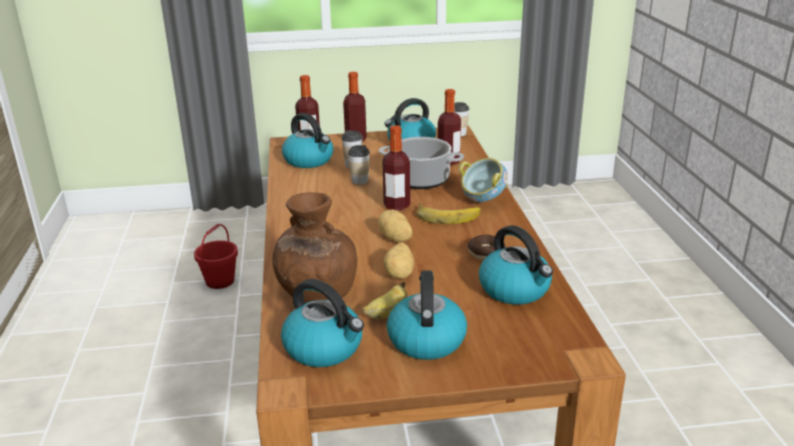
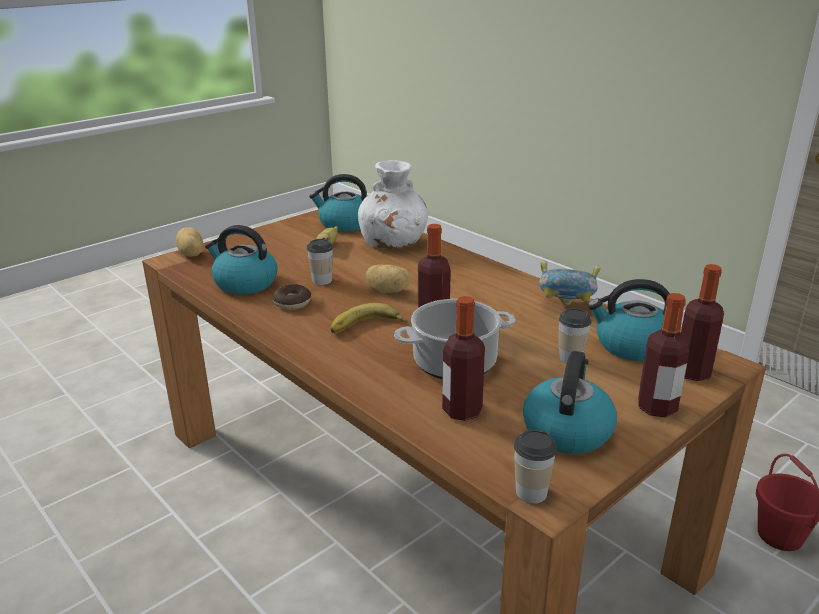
camera: 145 degrees right, 0 degrees up
brown vase [272,192,357,303] -> white vase [358,160,428,249]
cup [348,145,370,185] -> cup moved to [307,239,333,285]
potato [384,242,414,279] -> potato moved to [176,227,203,257]
kettle [387,271,467,360] -> none
bowl [459,158,508,203] -> bowl moved to [539,260,600,305]

